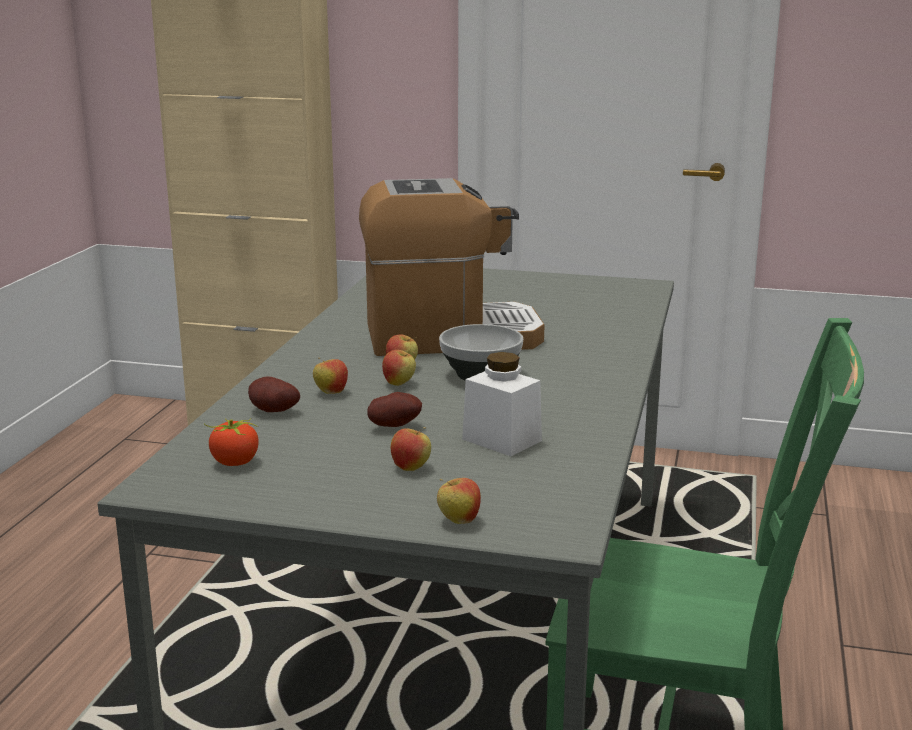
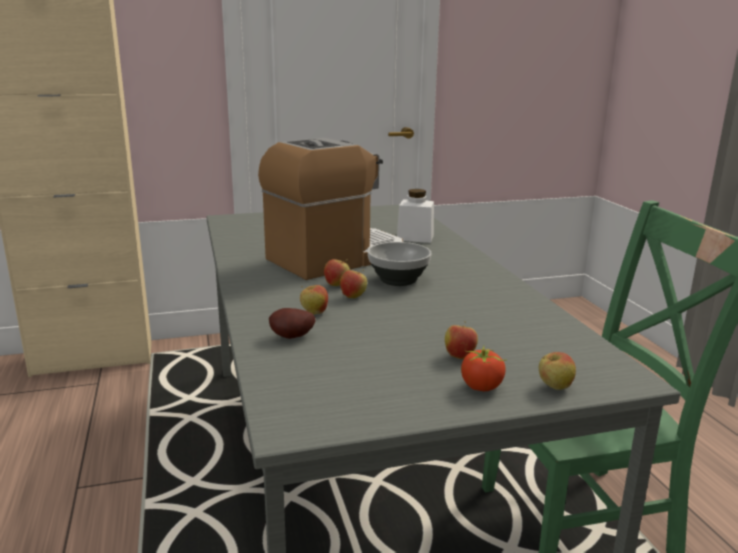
camera: 30 degrees left, 0 degrees up
tomato [204,418,259,466] -> tomato moved to [461,346,506,391]
potato [367,392,422,427] -> none
white jar [462,352,542,456] -> white jar moved to [397,189,434,243]

